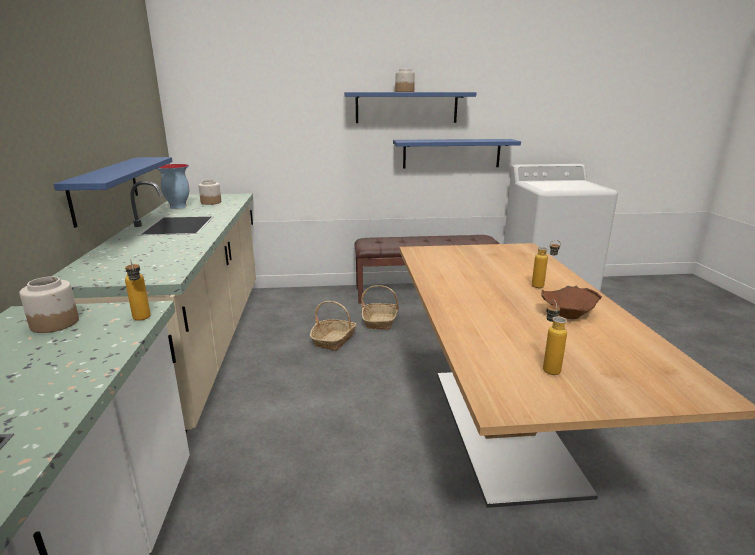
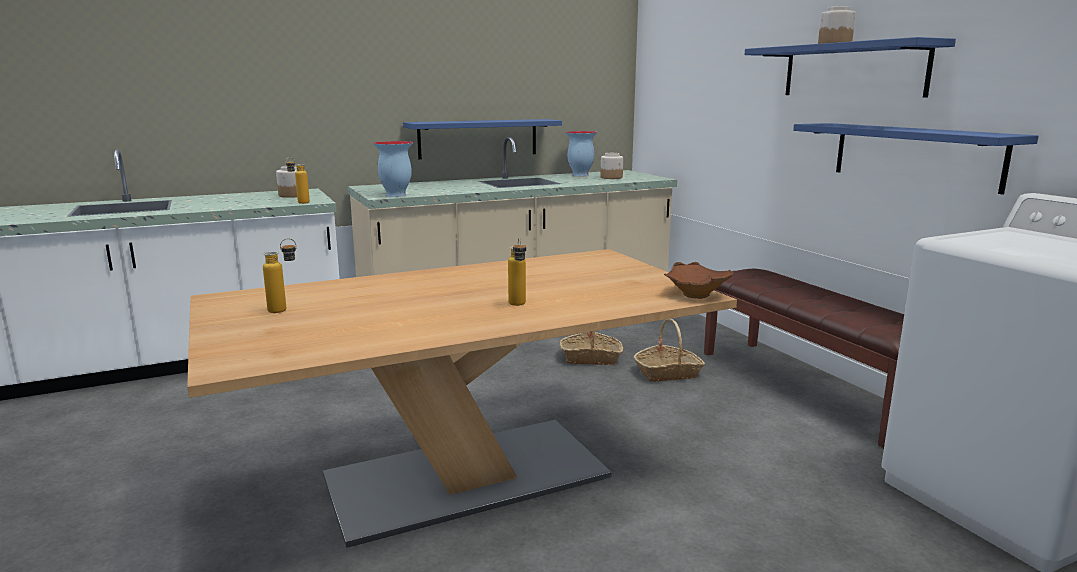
camera: 70 degrees right, 5 degrees down
brown bowl [541,286,602,319] -> brown bowl moved to [664,262,734,299]
none -> vase [373,141,413,197]

